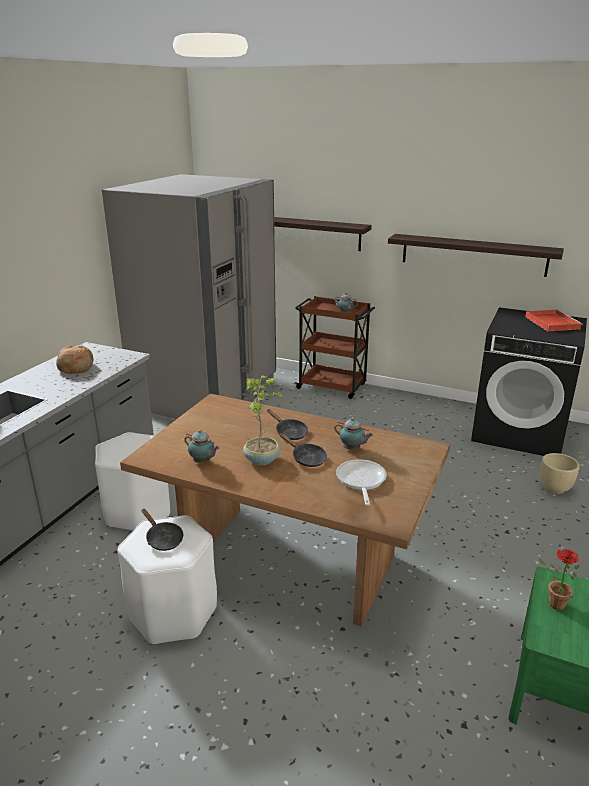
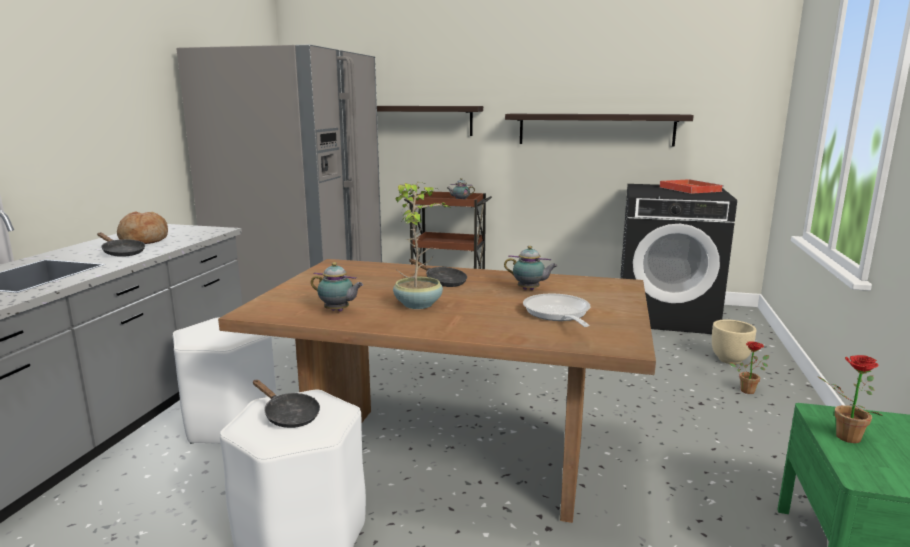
camera: 10 degrees left, 10 degrees down
black frying pan [280,433,327,467] -> black frying pan moved to [97,233,145,257]
none -> potted plant [729,341,769,394]

